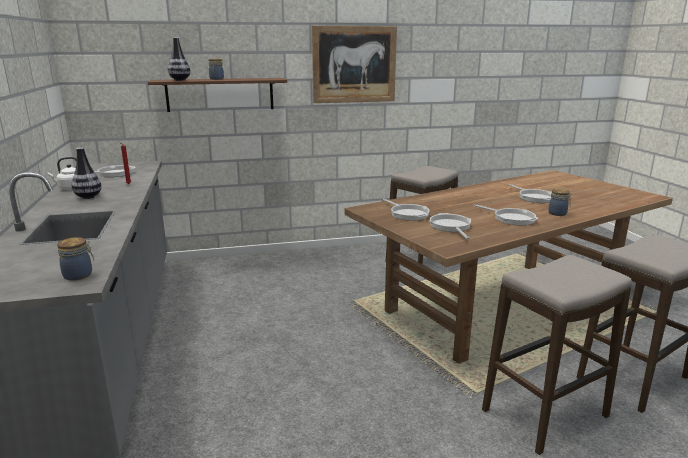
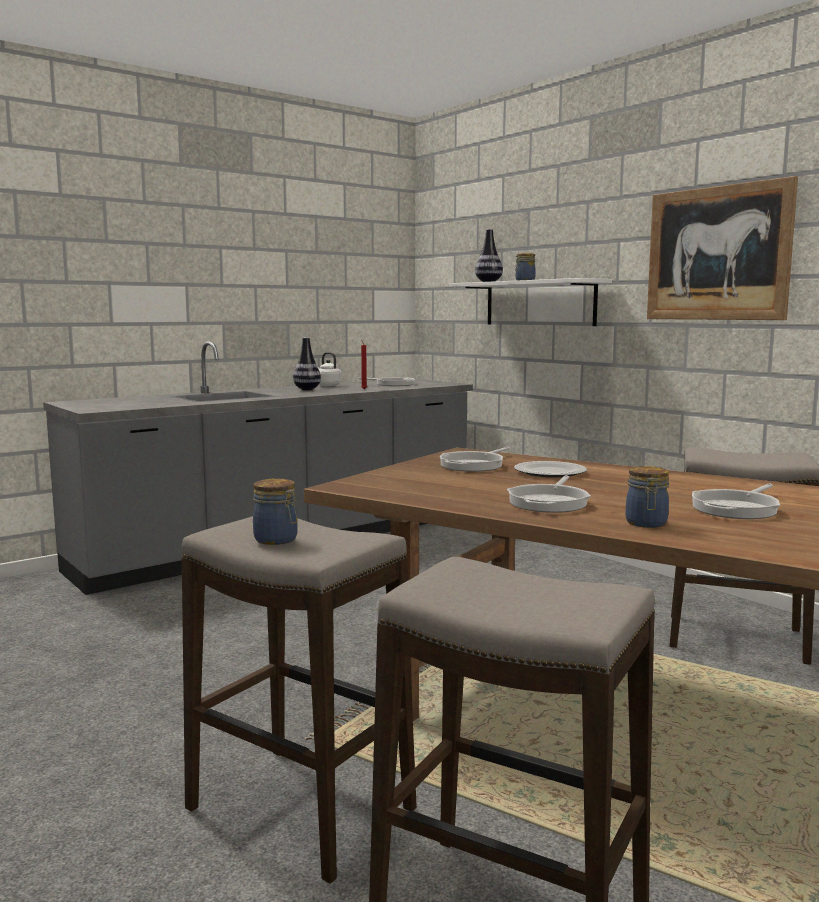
camera: 65 degrees right, 10 degrees down
jar [57,237,94,281] -> jar moved to [253,478,298,545]
brown shelf [148,78,287,112] -> white shelf [449,278,612,326]
frying pan [429,213,471,240] -> none
none -> plate [514,461,587,478]

